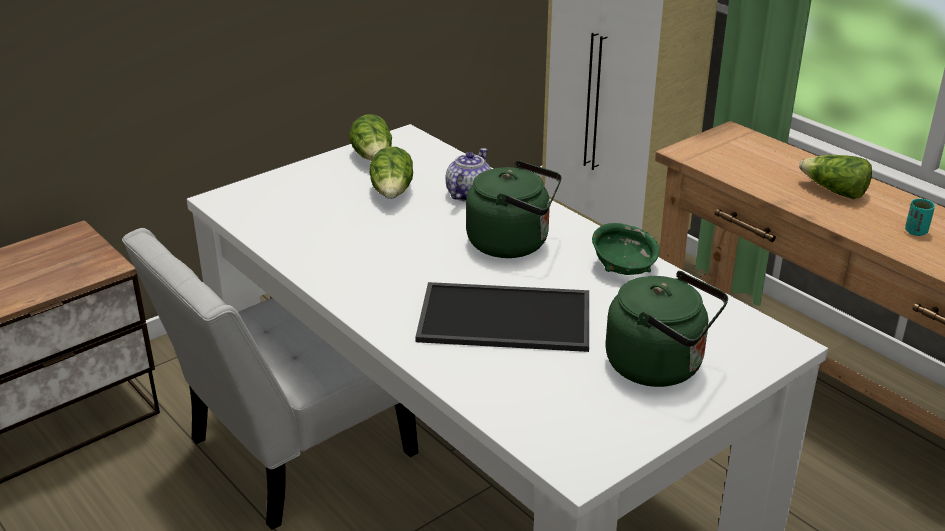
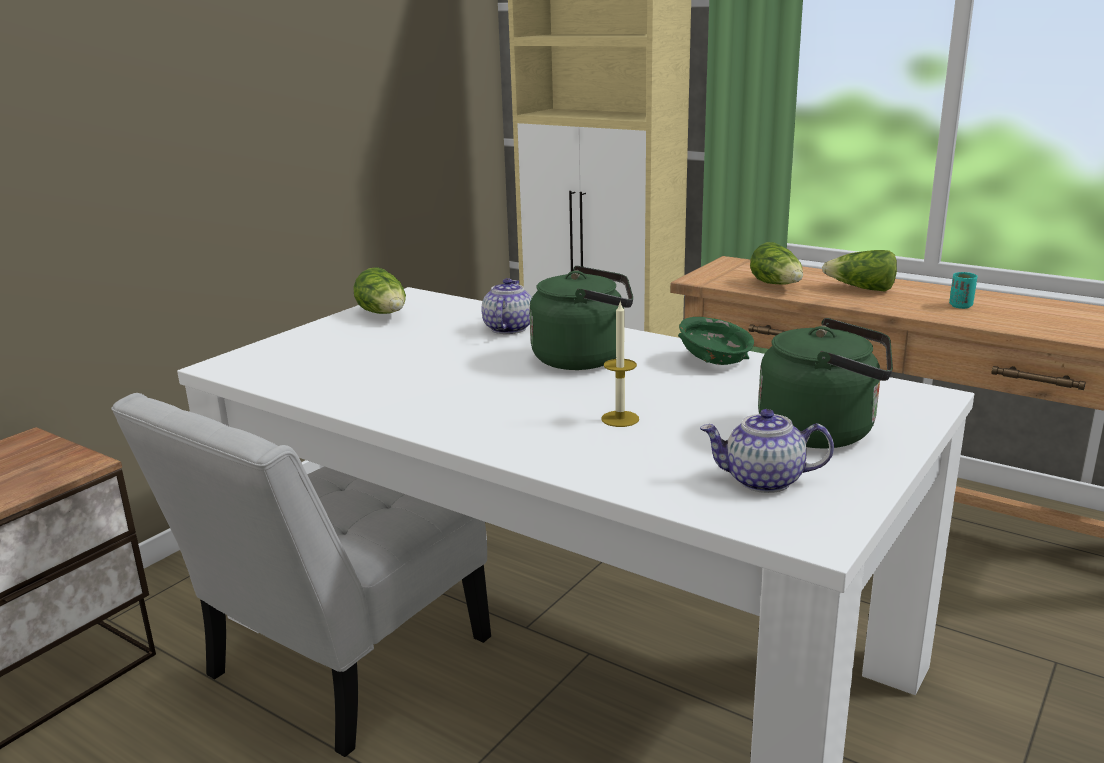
camera: 15 degrees left, 10 degrees down
lettuce [370,147,413,199] -> lettuce moved to [750,242,803,285]
tray [415,282,589,352] -> candle [601,302,639,427]
none -> teapot [700,409,834,493]

